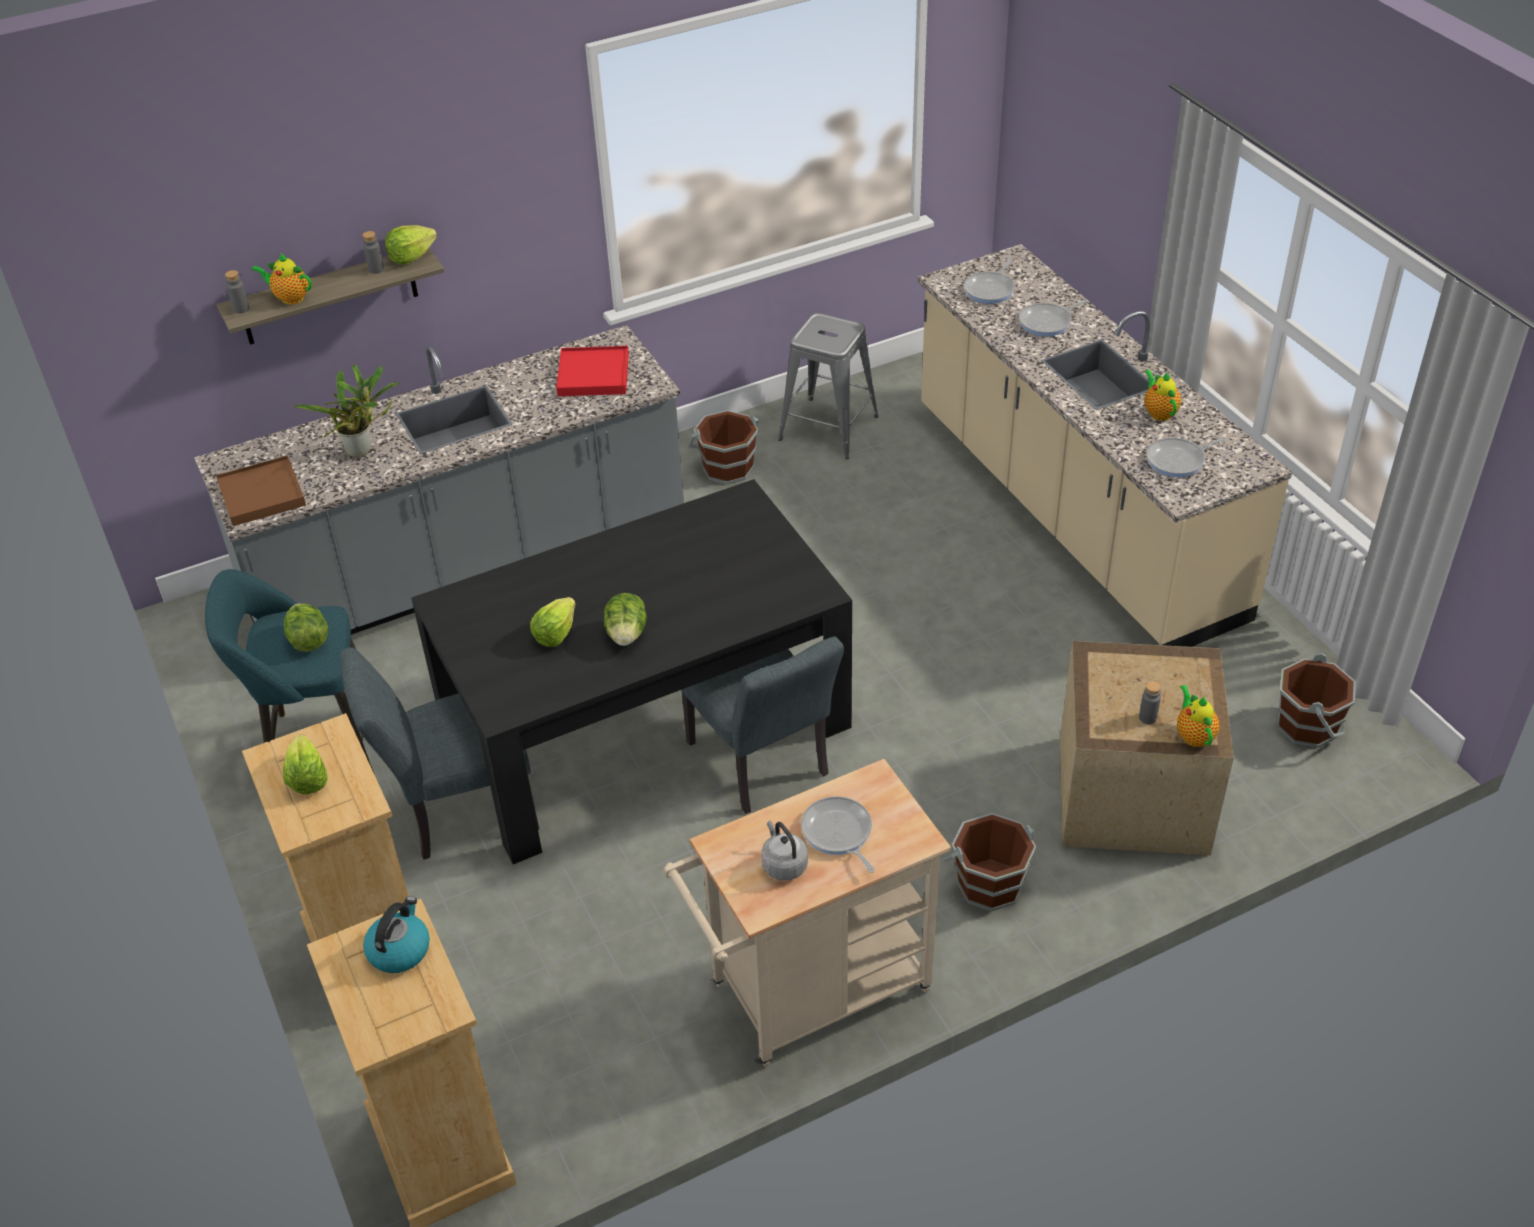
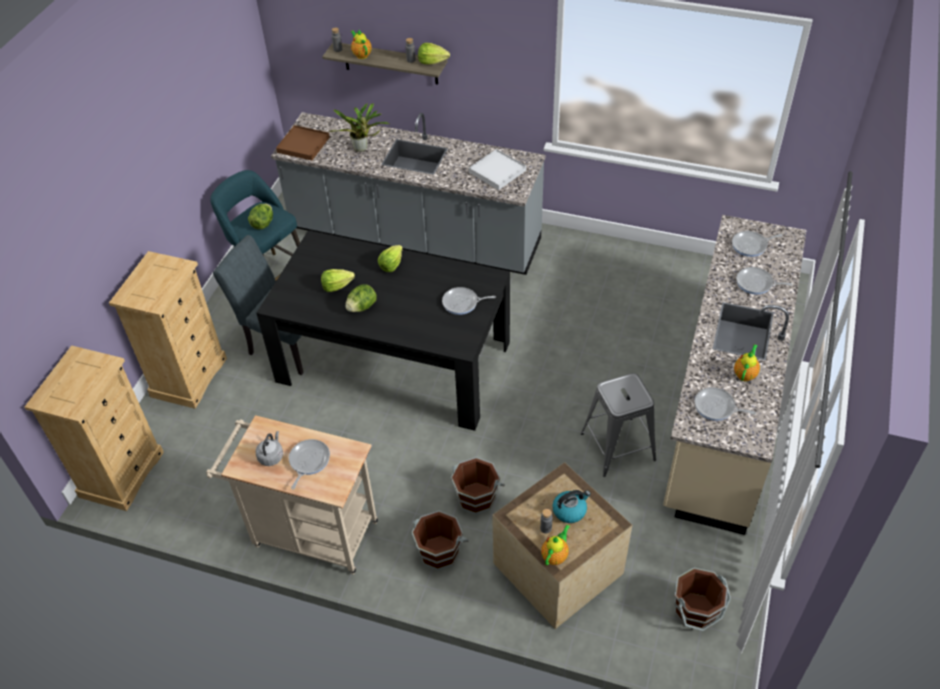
camera: 45 degrees right, 5 degrees up
lettuce [283,734,328,794] -> lettuce moved to [378,245,403,272]
kettle [363,896,430,973] -> kettle moved to [552,490,591,523]
red tray [556,346,629,396] -> white tray [469,149,526,190]
grey chair [681,636,844,814] -> none
brown bucket [688,410,759,485] -> brown bucket moved to [451,457,505,515]
grey stool [778,313,878,459] -> grey stool moved to [581,373,656,477]
none -> frying pan [442,287,496,315]

